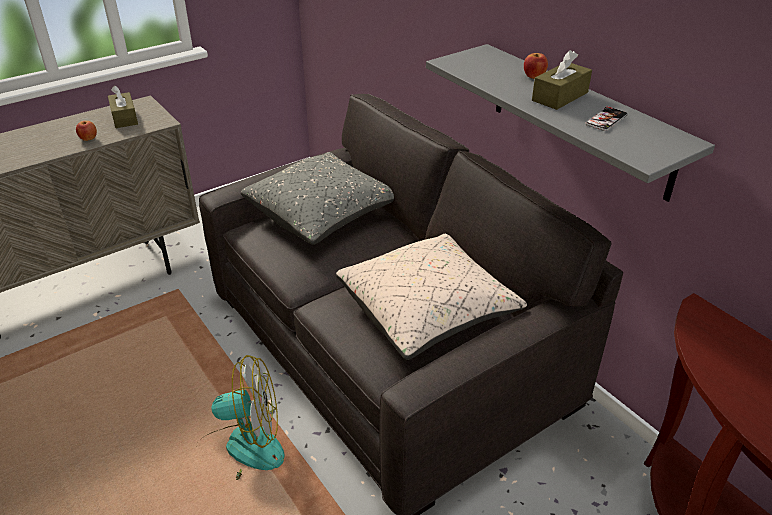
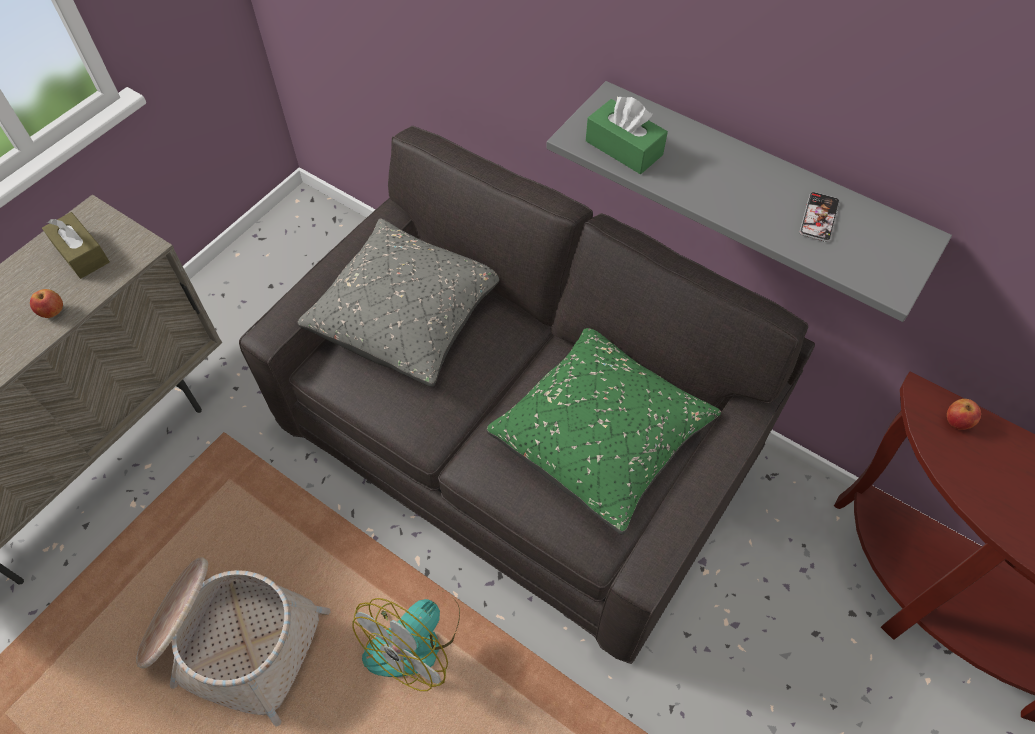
camera: 20 degrees left, 20 degrees up
fan [197,355,285,480] -> fan turned 150 degrees clockwise [352,598,460,691]
beige pillow [336,234,527,360] -> green pillow [486,328,721,535]
apple [524,53,548,79] -> apple moved to [947,399,981,430]
brown tissue box [532,50,592,110] -> none
none -> basket [136,557,331,727]
none -> green tissue box [586,97,668,174]

